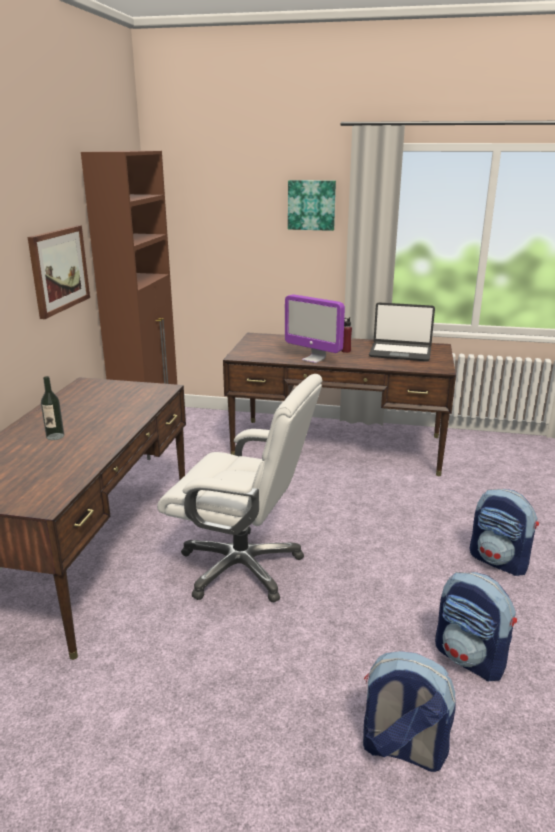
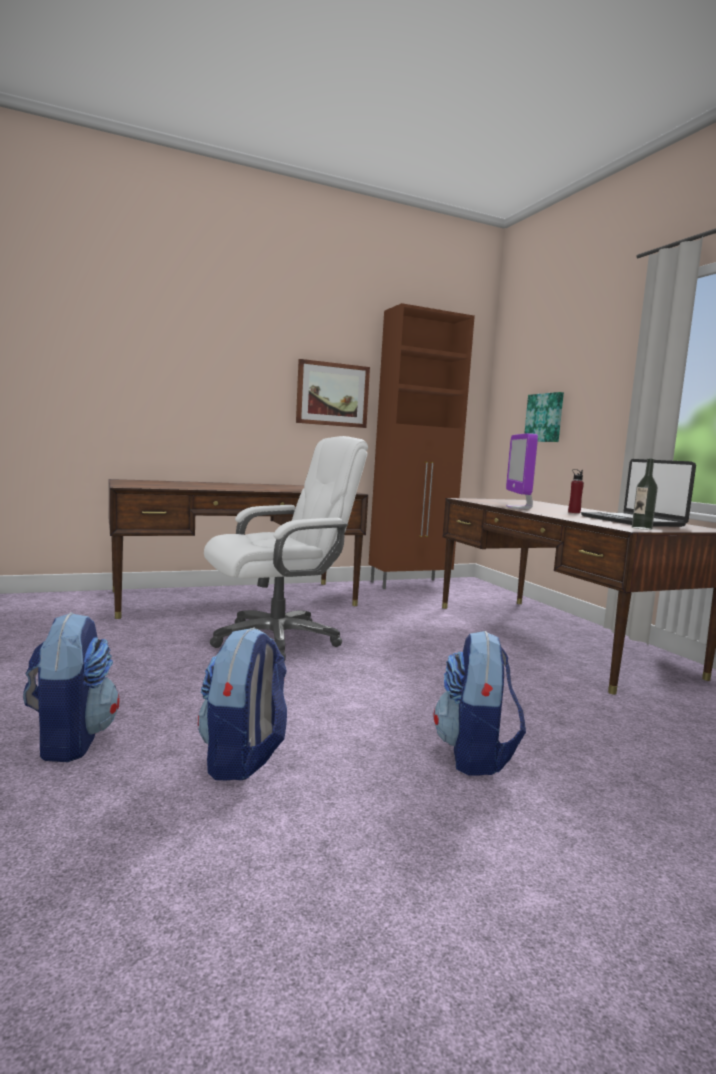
camera: 55 degrees right, 15 degrees down
bottle [41,376,64,440] -> bottle moved to [632,458,658,530]
white office chair [157,374,322,603] -> white office chair turned 105 degrees counterclockwise [204,436,368,662]
picture [288,180,336,231] -> picture moved to [524,392,564,442]

